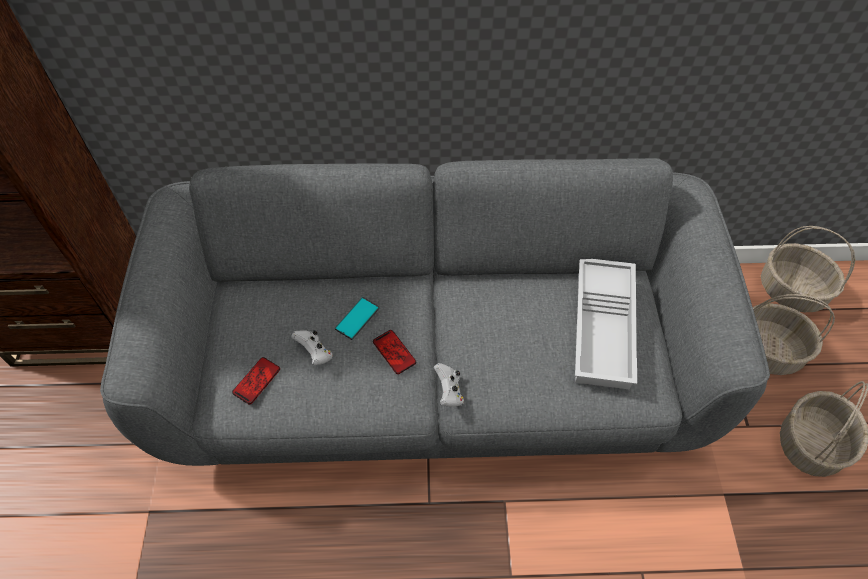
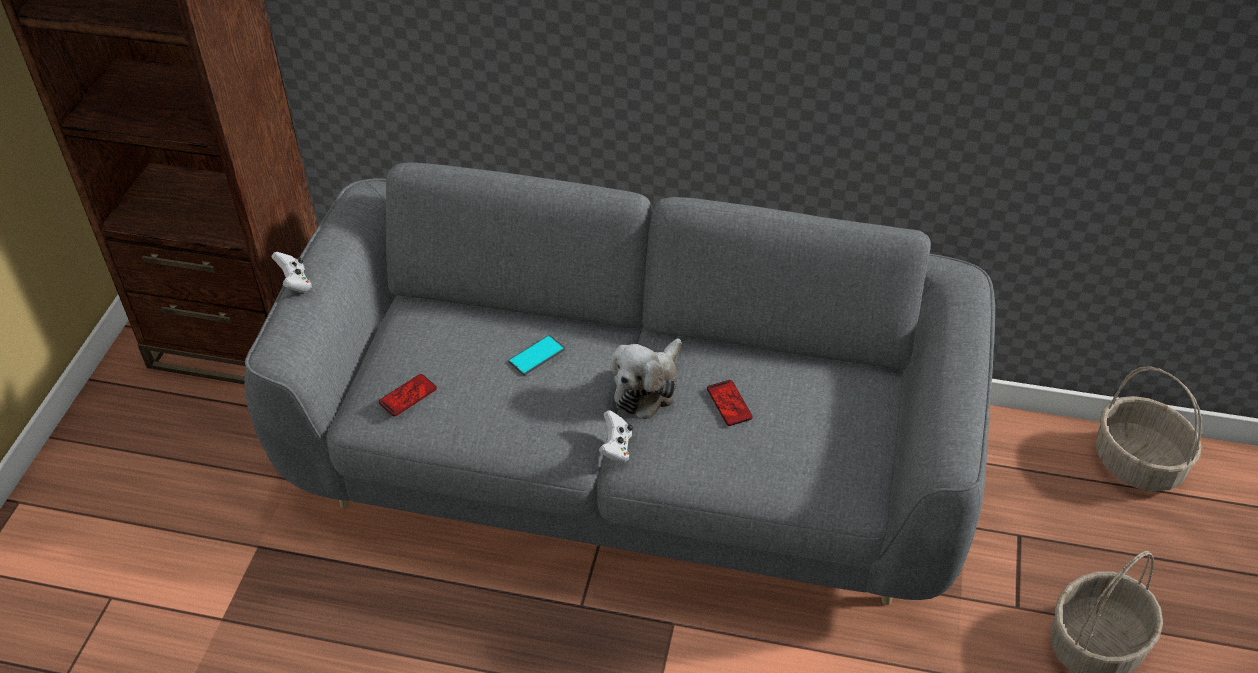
camera: 15 degrees right, 10 degrees down
white game controller [291,330,333,365] -> white game controller moved to [272,252,312,292]
phone [373,330,416,374] -> phone moved to [707,380,753,426]
white tray [575,259,637,389] -> none
basket [753,294,835,375] -> none
none -> plush toy [610,338,681,419]

